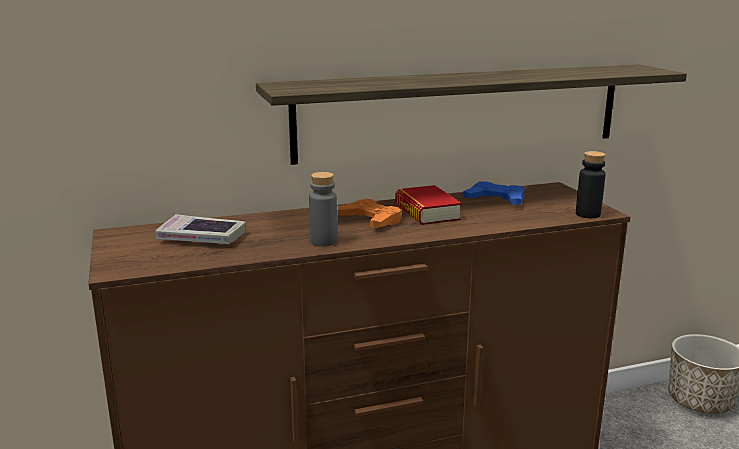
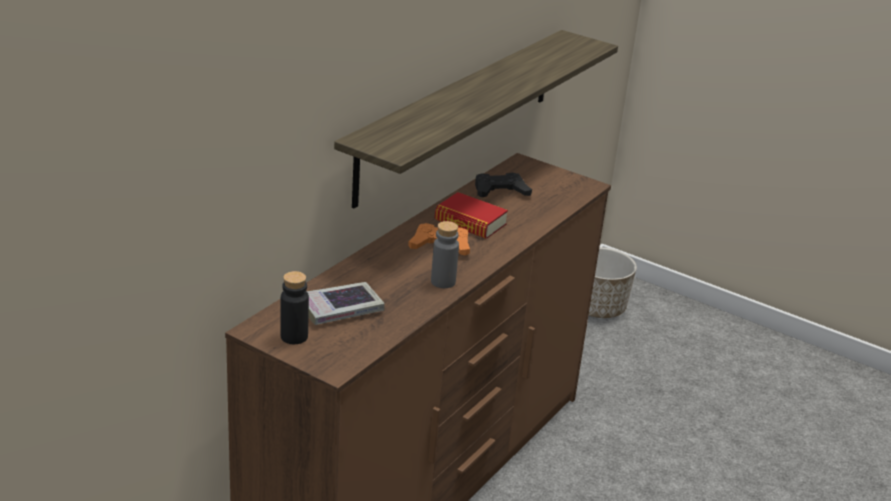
camera: 40 degrees left, 10 degrees up
blue game controller [462,181,524,205] -> black game controller [475,173,532,197]
black bottle [576,151,606,218] -> black bottle moved to [280,271,309,344]

